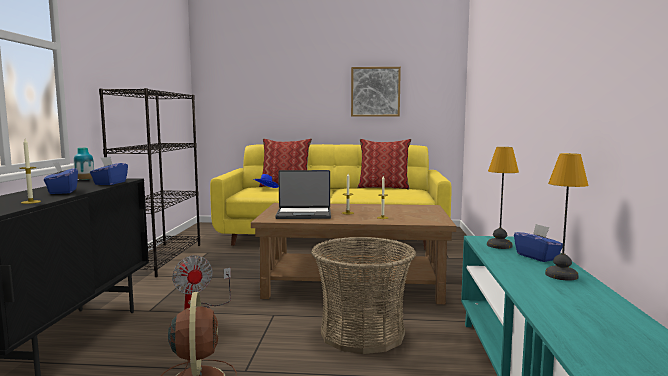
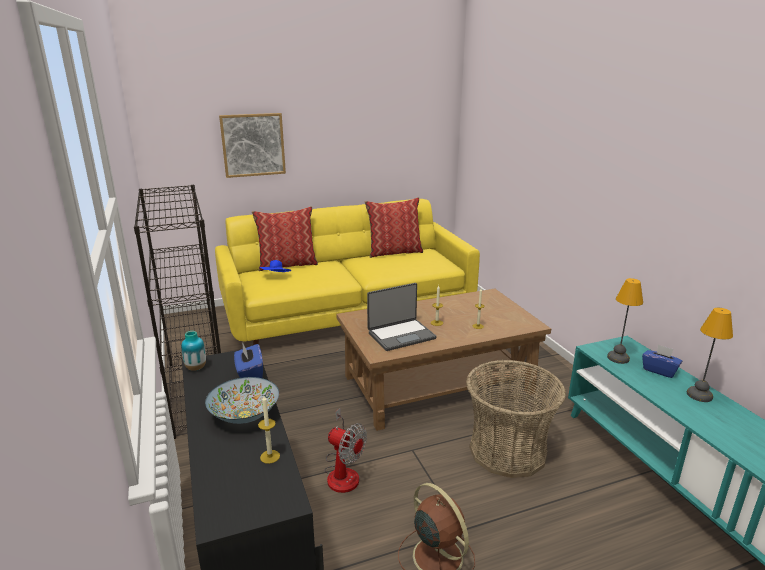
camera: 25 degrees left, 15 degrees up
blue tissue box [44,162,78,194] -> bowl [205,377,279,424]
picture [351,67,401,117] -> picture moved to [219,113,286,178]

